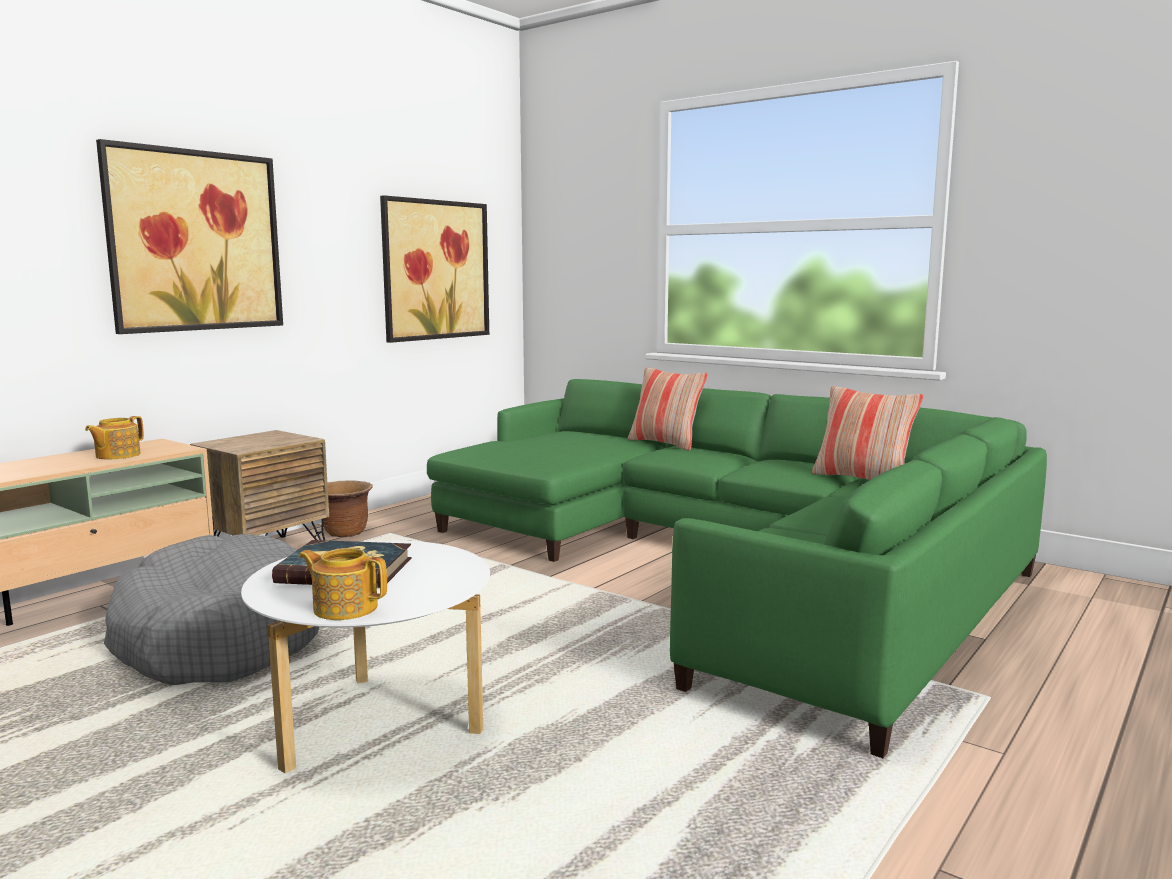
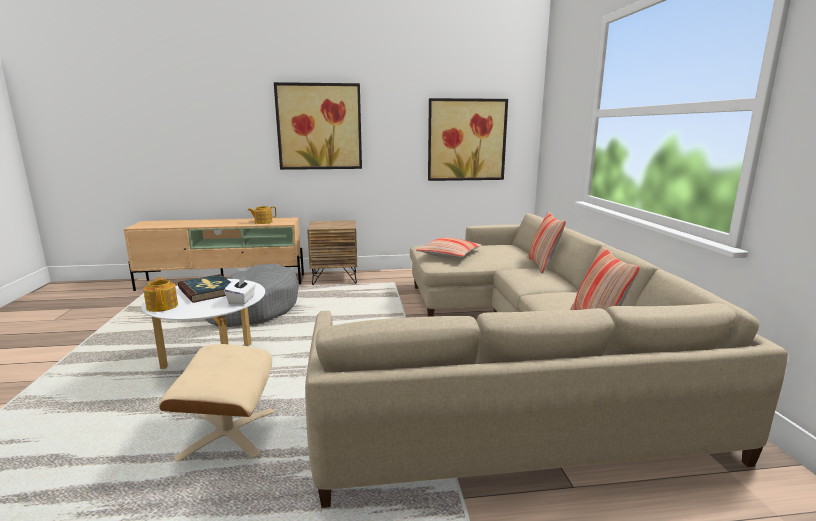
camera: 45 degrees right, 5 degrees up
brown planter [321,480,373,537] -> none
green sofa [427,379,1047,758] -> beige sofa [305,213,788,508]
none -> beige ottoman [159,344,275,462]
none -> white tissue box [224,275,256,305]
none -> pillow [416,237,482,258]

